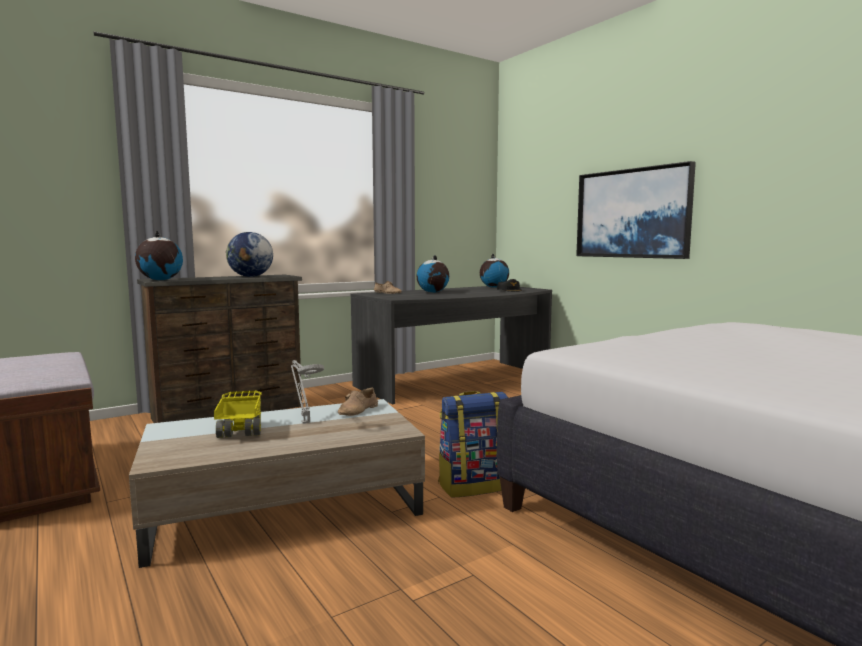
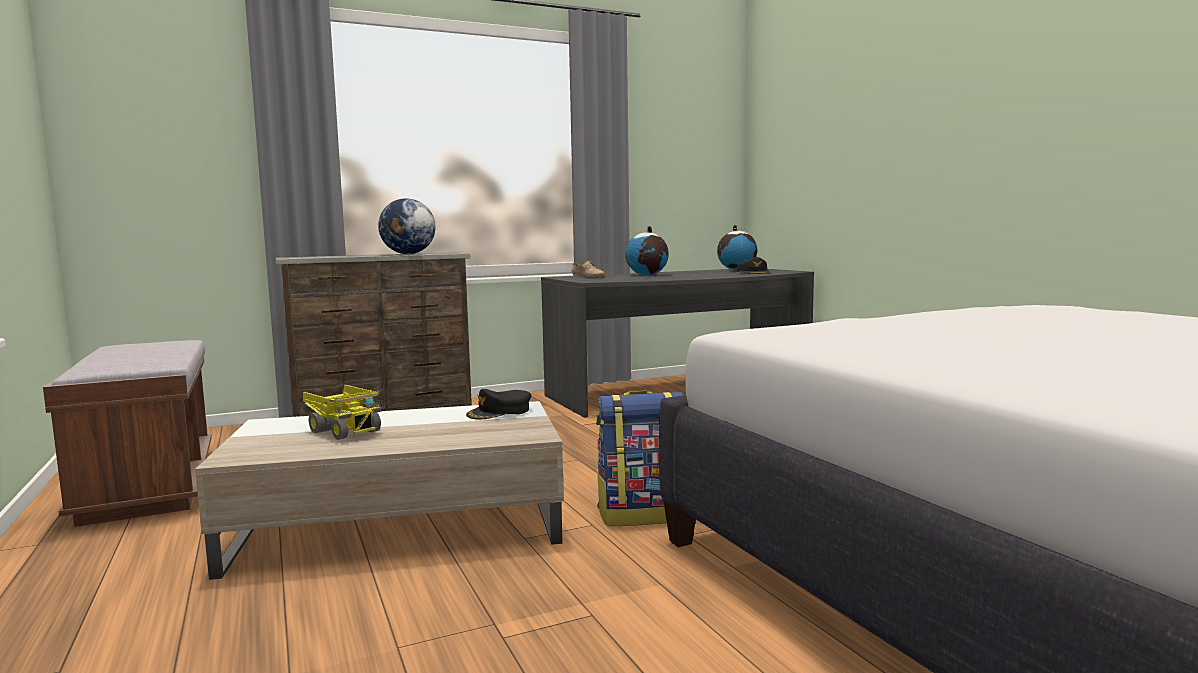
camera: 10 degrees right, 0 degrees up
globe [135,231,183,280] -> none
toy truck [214,391,262,438] -> toy truck turned 135 degrees clockwise [303,385,382,440]
grey table lamp [291,360,324,424] -> none
beige shoe [338,387,378,416] -> black cap [466,389,531,420]
picture [576,161,696,259] -> none

